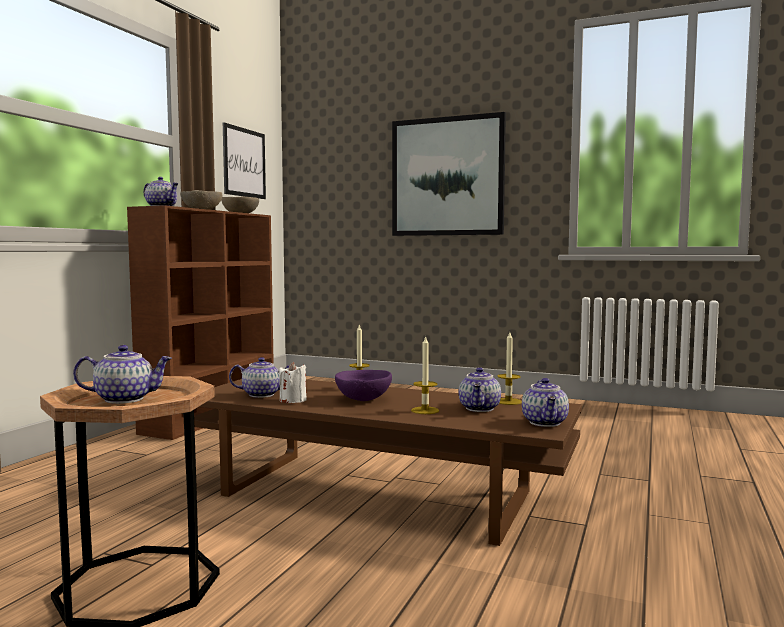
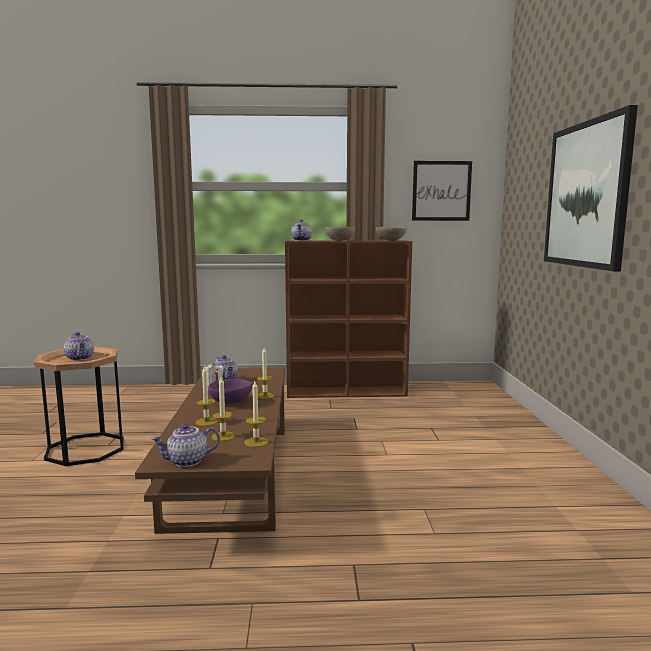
camera: 65 degrees right, 5 degrees up
teapot [459,367,501,412] -> candle [212,377,235,441]

